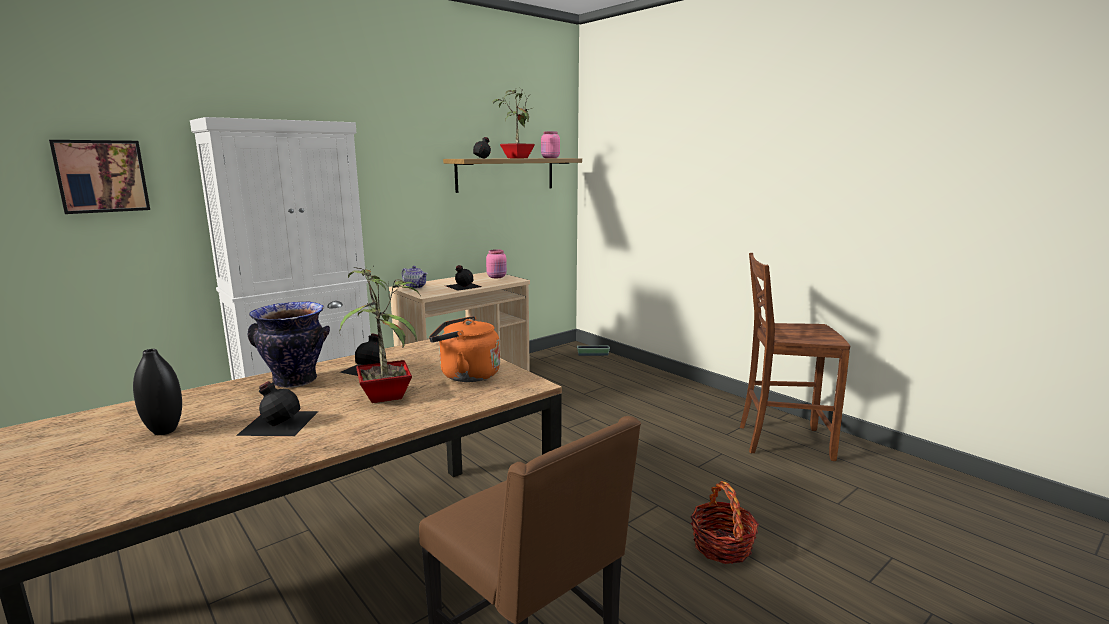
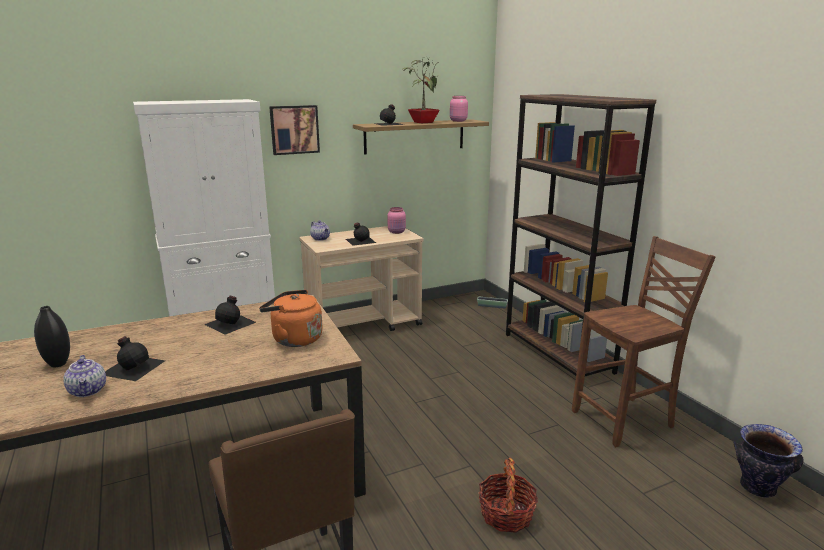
camera: 15 degrees right, 5 degrees up
picture [49,140,150,214] -> picture moved to [269,105,320,155]
vase [248,302,330,388] -> vase moved to [733,424,804,498]
potted plant [340,267,421,403] -> none
brown chair [740,253,850,461] -> brown chair turned 135 degrees clockwise [572,236,715,447]
none -> teapot [63,355,106,397]
none -> brown bookcase [506,94,656,376]

